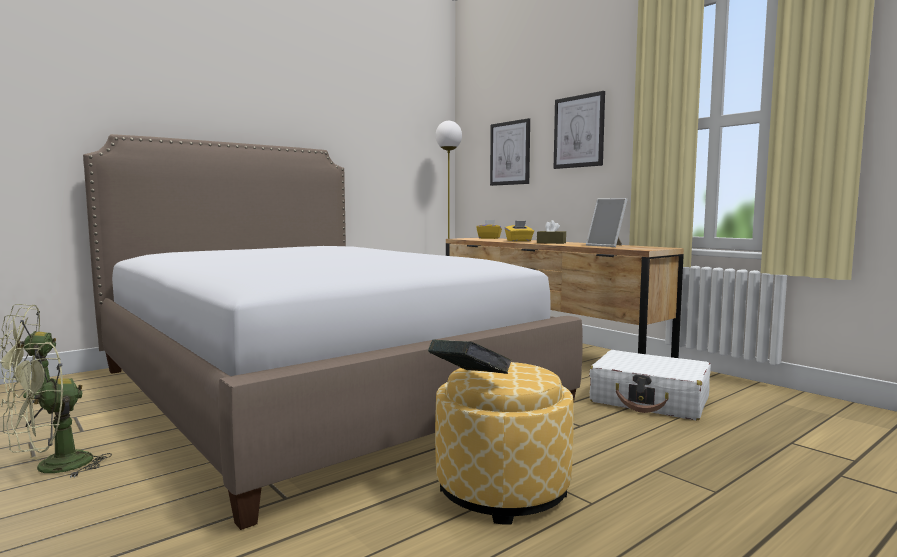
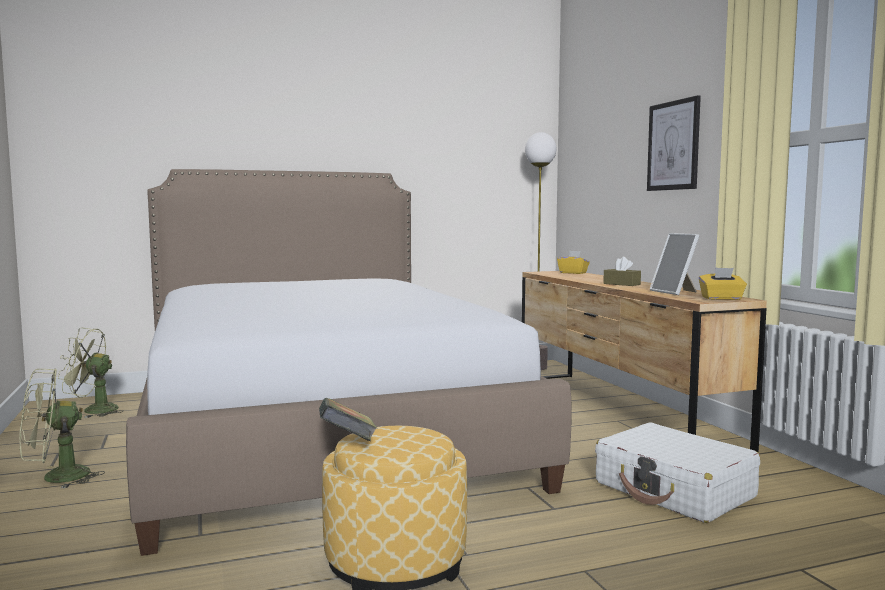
camera: 20 degrees right, 0 degrees up
picture [490,118,530,186] -> none
yellow tissue box [505,221,534,241] -> yellow tissue box moved to [699,267,747,300]

